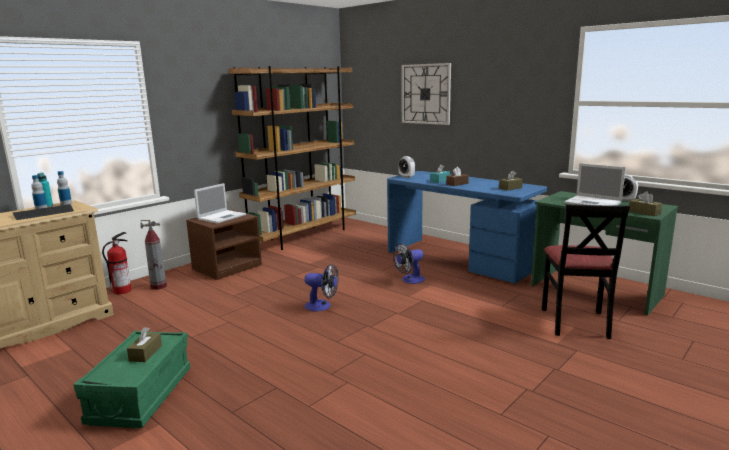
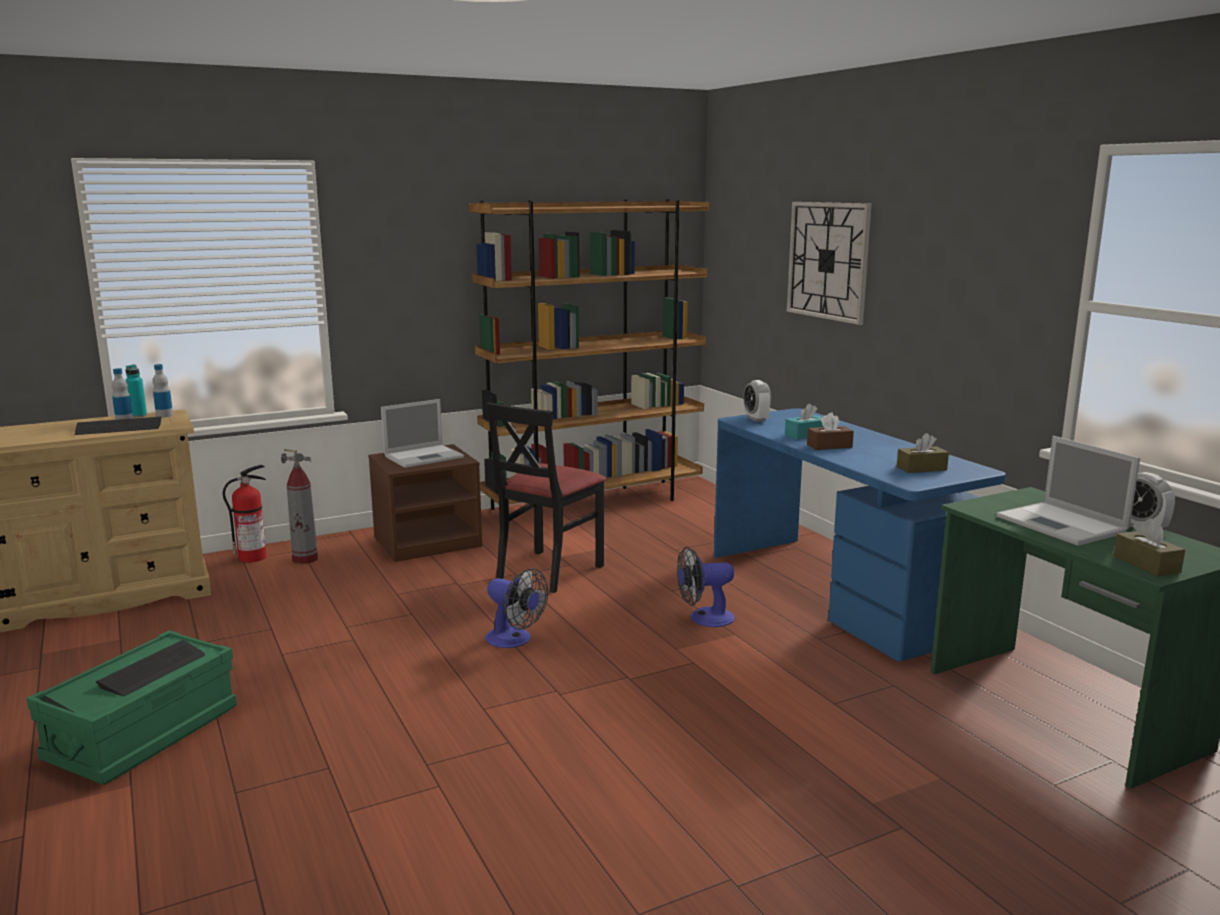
camera: 20 degrees right, 0 degrees up
brown tissue box [127,327,162,362] -> keyboard [96,640,205,696]
black chair [542,204,630,339] -> black chair moved to [486,402,606,593]

